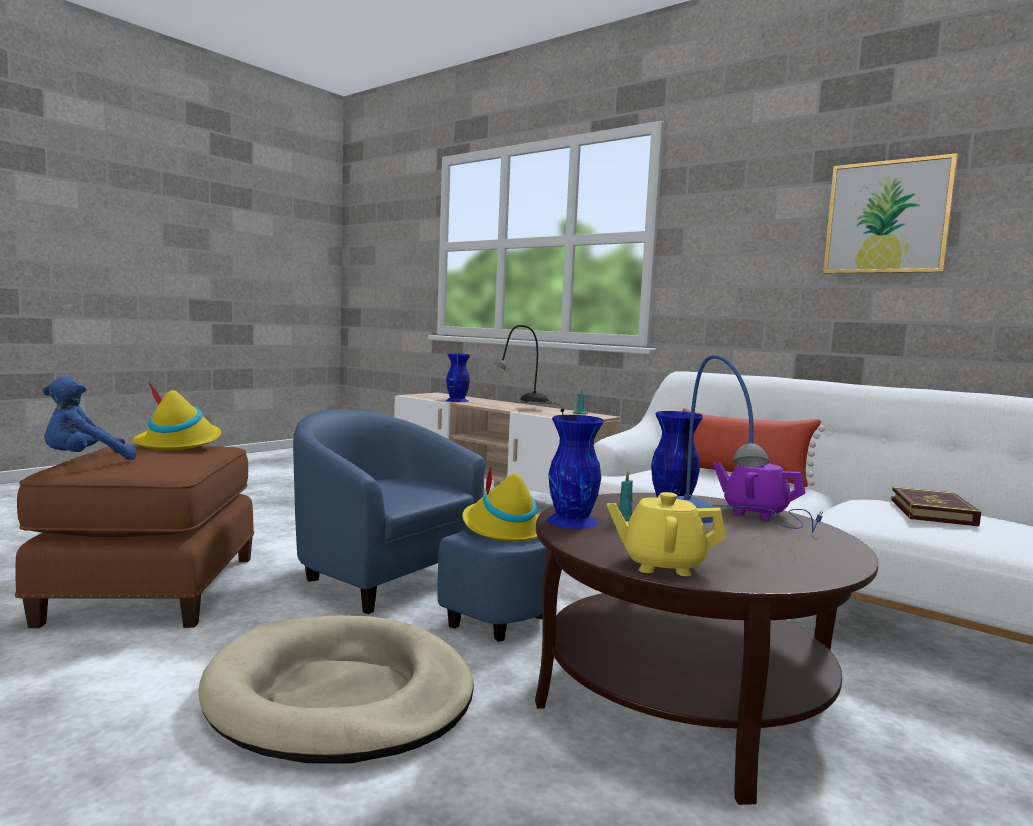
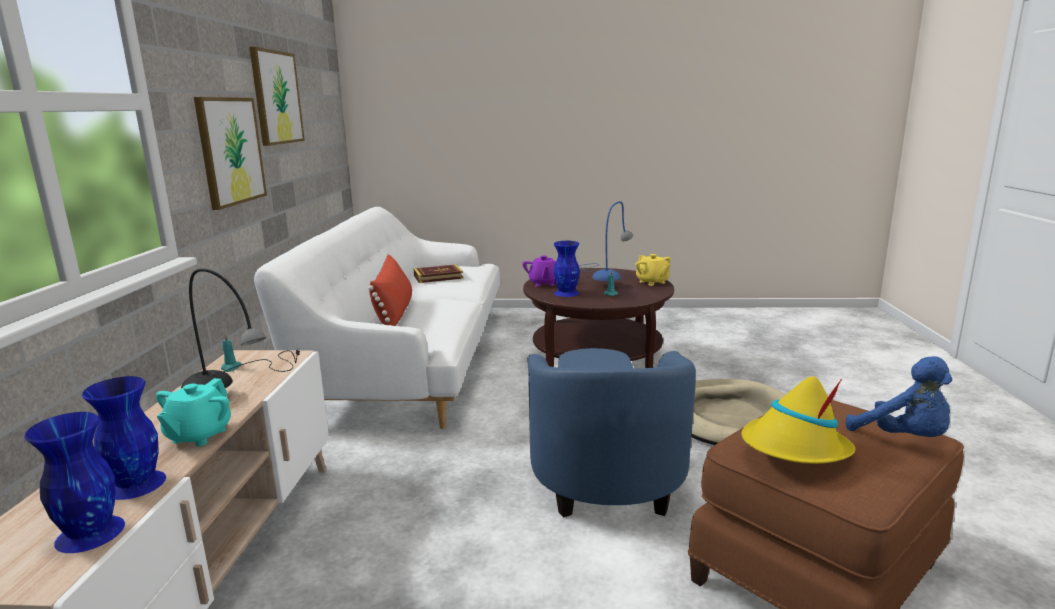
camera: 125 degrees left, 10 degrees up
blue plush toy [42,376,137,460] -> blue plush toy turned 45 degrees clockwise [846,356,952,437]
yellow hat [462,468,539,542] -> none
blue vase [547,415,604,529] -> blue vase moved to [24,412,125,553]
none -> turquoise teapot [156,378,231,446]
none -> picture [194,97,267,210]

